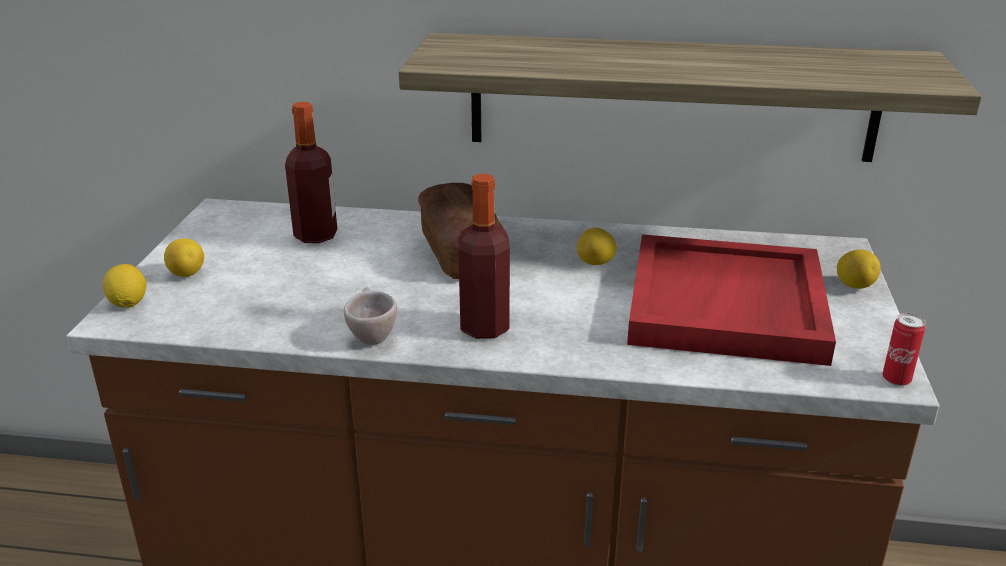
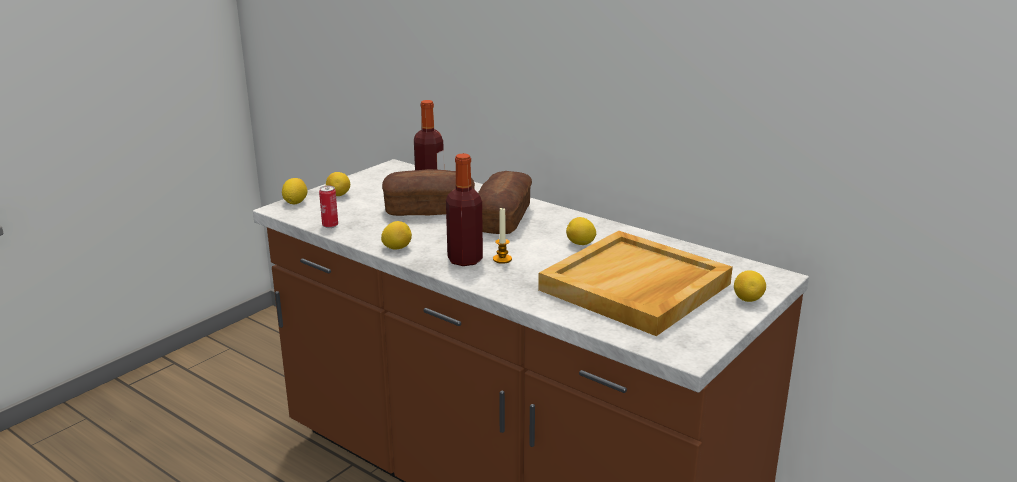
camera: 30 degrees right, 5 degrees down
beige cup [344,287,397,345] -> lemon [381,221,412,250]
shelf [399,33,982,162] -> none
red tray [627,234,836,366] -> beige tray [538,231,733,336]
can [882,313,926,386] -> can moved to [319,185,338,228]
none -> bread [382,169,475,216]
none -> candle [493,207,512,264]

